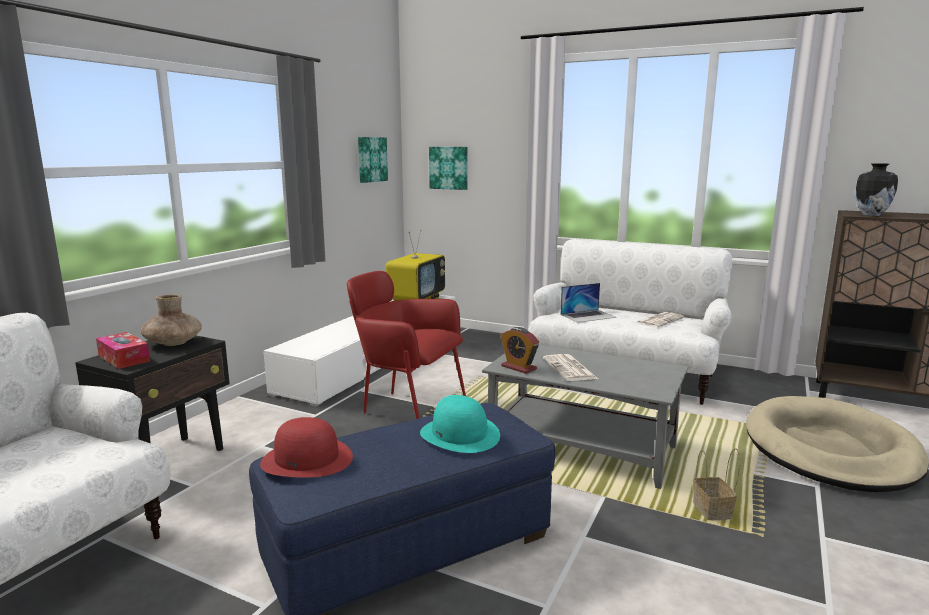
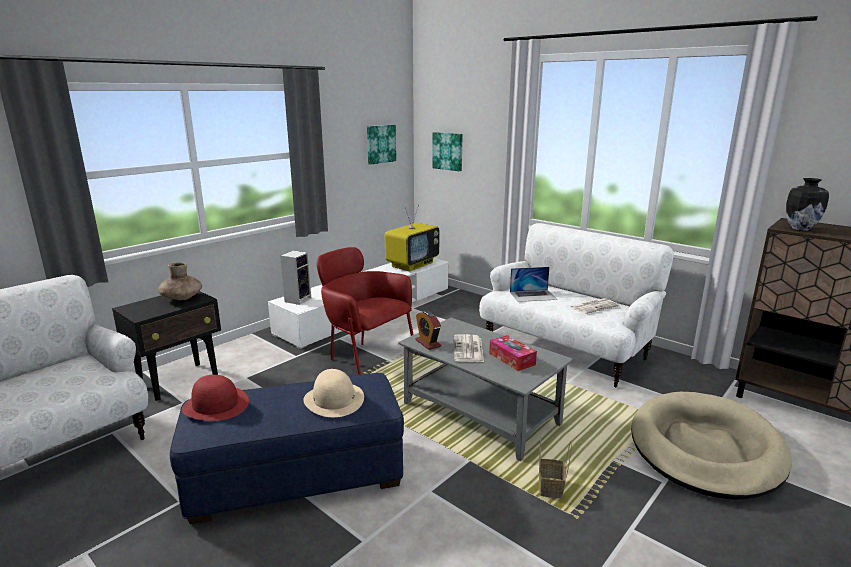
camera: 15 degrees right, 5 degrees up
tissue box [96,332,150,369] -> tissue box moved to [489,335,537,371]
turquoise hat [420,395,500,453] -> beige hat [303,369,364,417]
none -> speaker [280,251,311,305]

